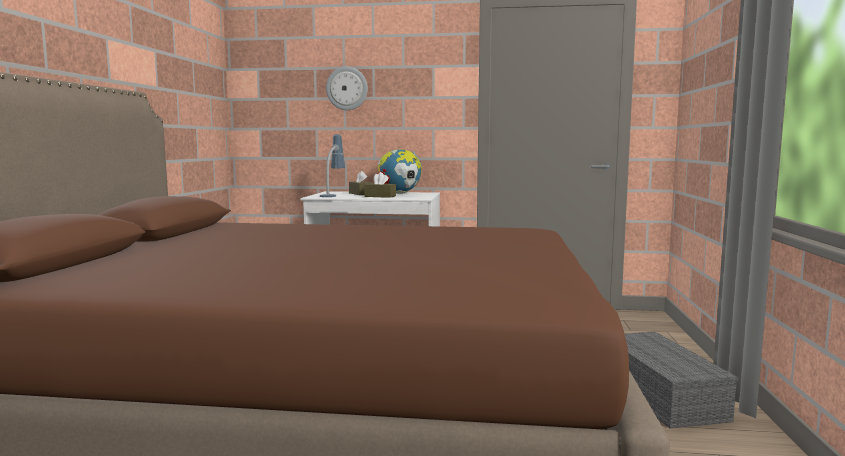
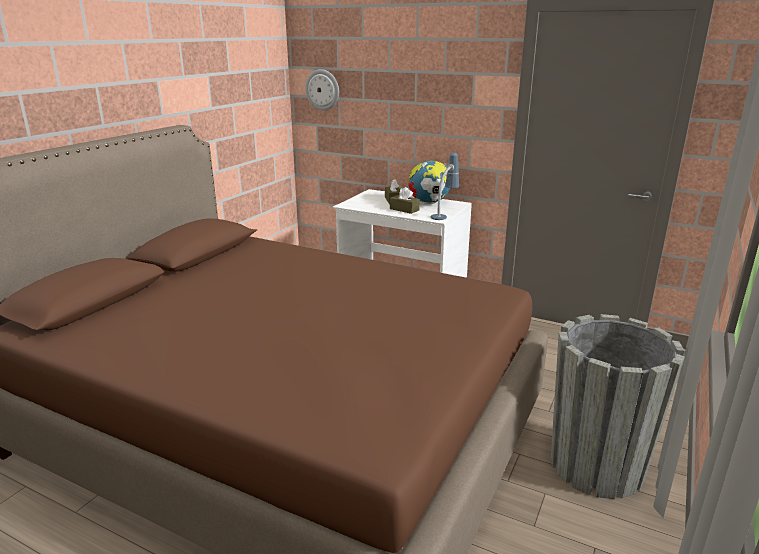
camera: 20 degrees right, 15 degrees up
table lamp [320,134,345,197] -> table lamp moved to [431,153,459,220]
wall clock [326,66,368,110] -> wall clock moved to [305,69,339,111]
grey storage box [625,332,738,429] -> grey planter [551,314,685,499]

